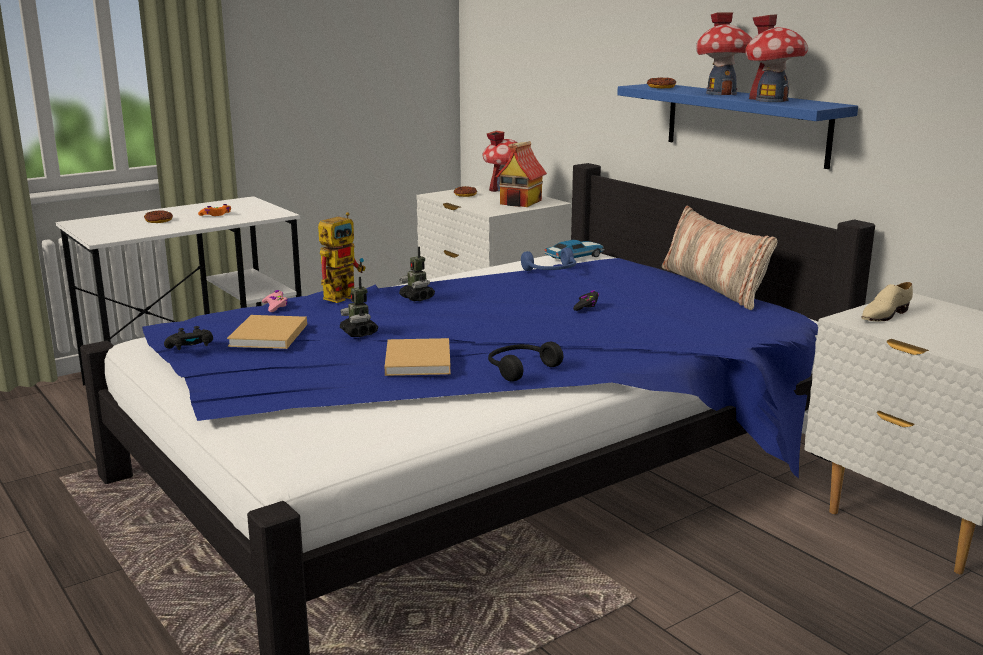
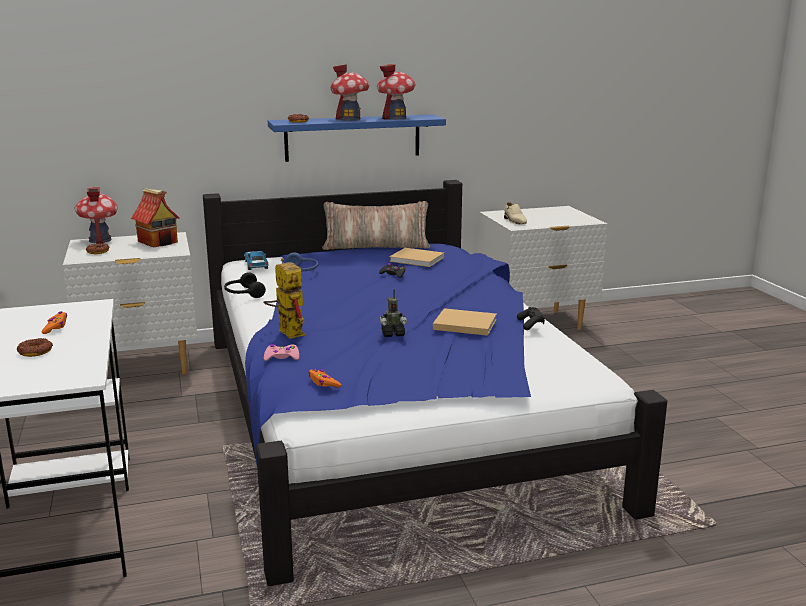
camera: 70 degrees left, 0 degrees up
black game controller [164,326,213,350] -> black game controller moved to [517,307,545,330]
beige book [227,315,307,349] -> beige book moved to [389,248,444,267]
toy robot [399,247,435,301] -> none
black headphones [488,342,563,382] -> black headphones moved to [224,272,266,298]
none -> orange game controller [308,369,341,388]

